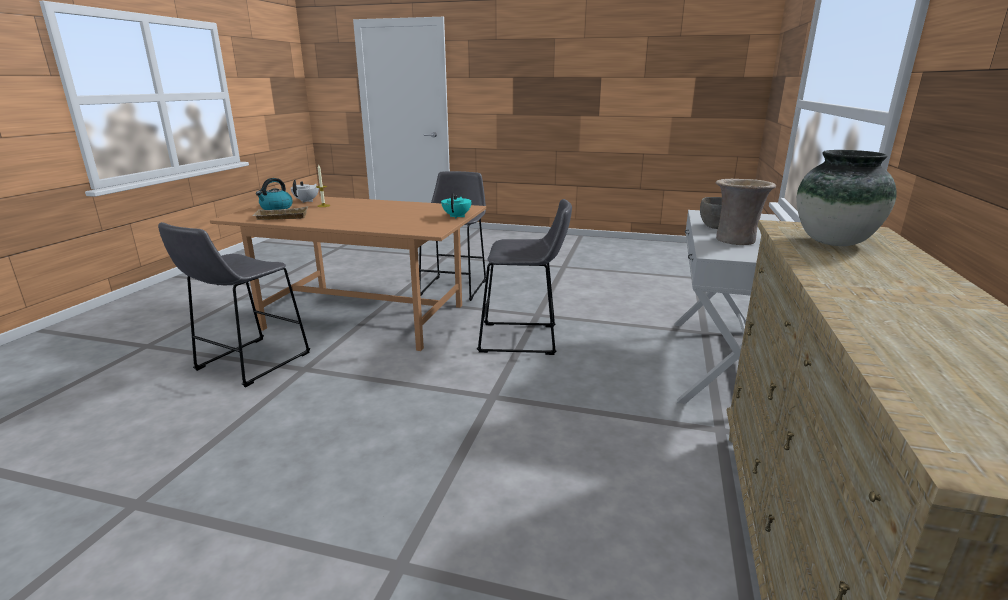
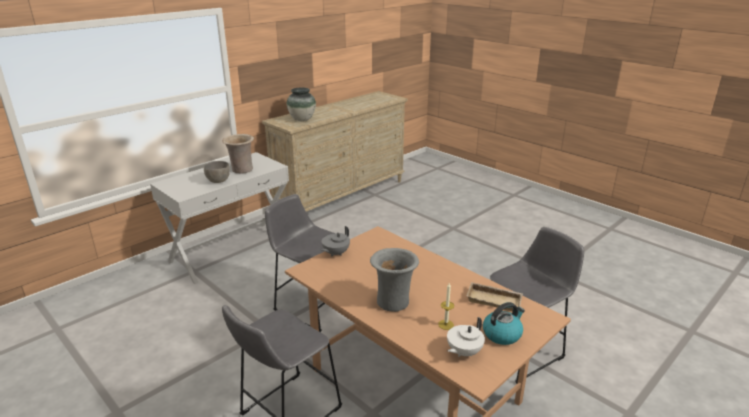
camera: 150 degrees left, 5 degrees up
turquoise teapot [441,193,472,219] -> grey teapot [321,226,350,257]
none -> grey vase [370,248,419,312]

